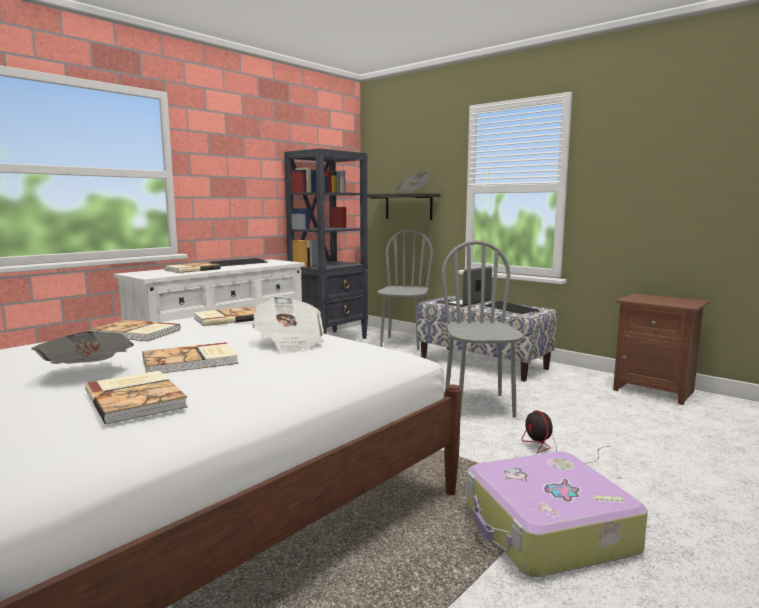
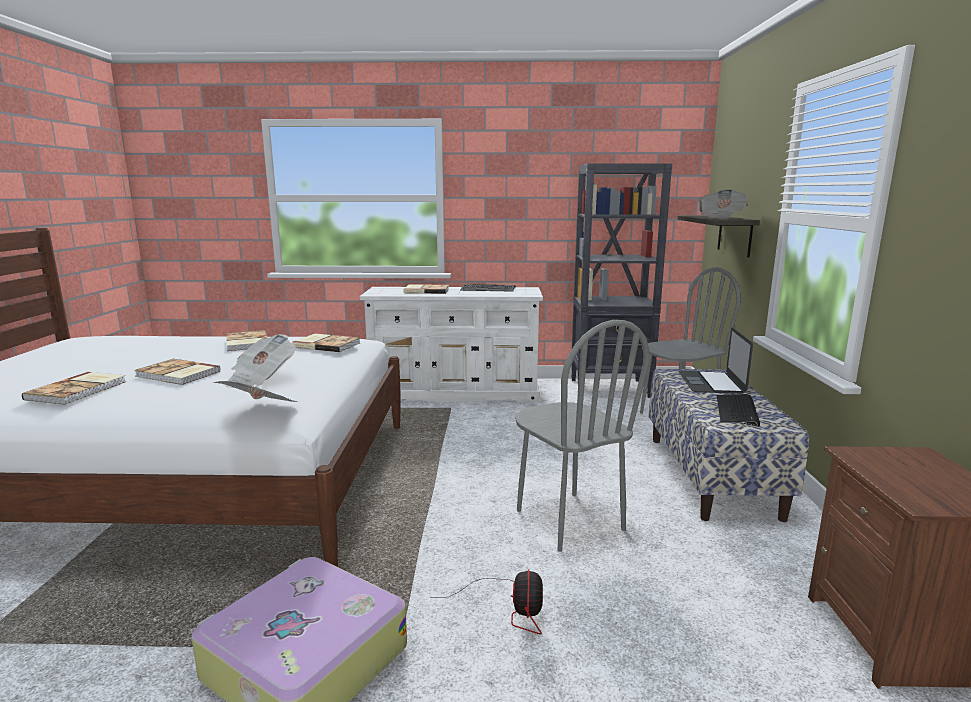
camera: 50 degrees right, 5 degrees up
newspaper [32,331,134,364] -> newspaper moved to [213,381,298,402]
laptop [436,267,492,306] -> laptop turned 90 degrees counterclockwise [679,328,753,394]
grey chair [441,240,524,418] -> grey chair turned 105 degrees clockwise [515,320,650,552]
fan [521,410,608,463] -> fan turned 150 degrees clockwise [430,569,543,635]

